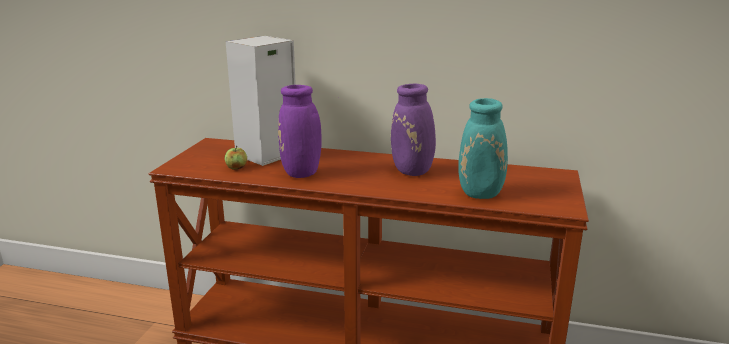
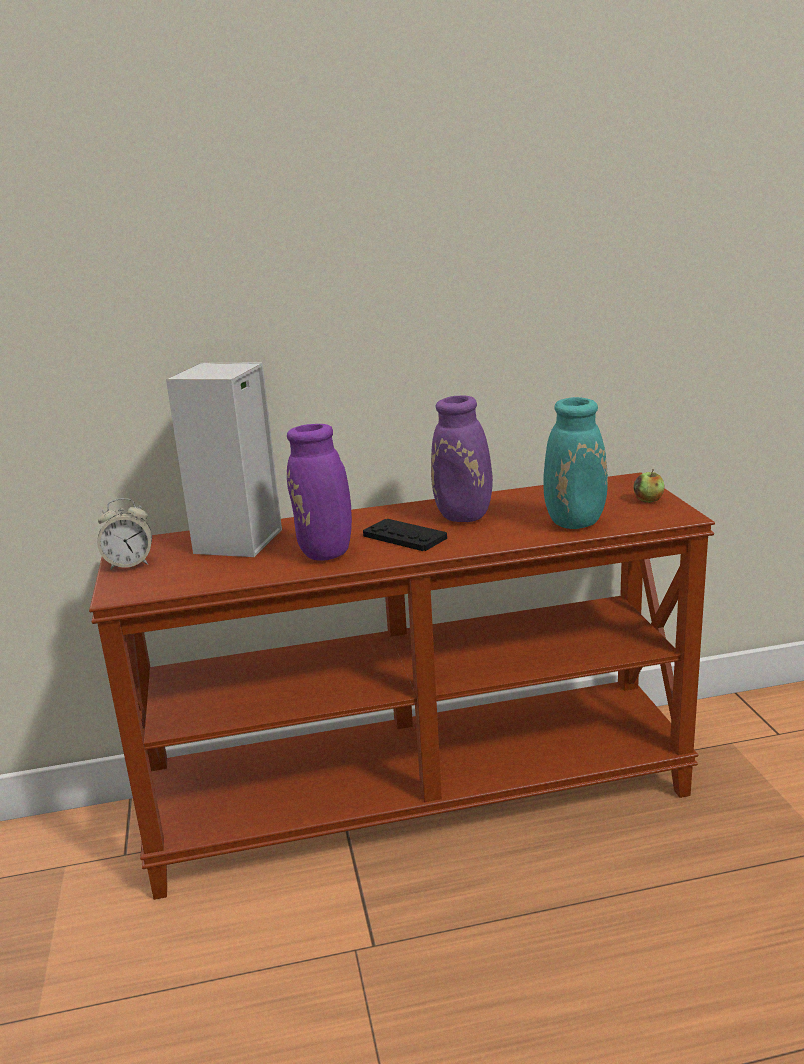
camera: 25 degrees left, 0 degrees up
apple [224,146,247,169] -> apple moved to [633,469,664,503]
none -> alarm clock [97,498,152,570]
none -> black game controller [363,519,447,551]

